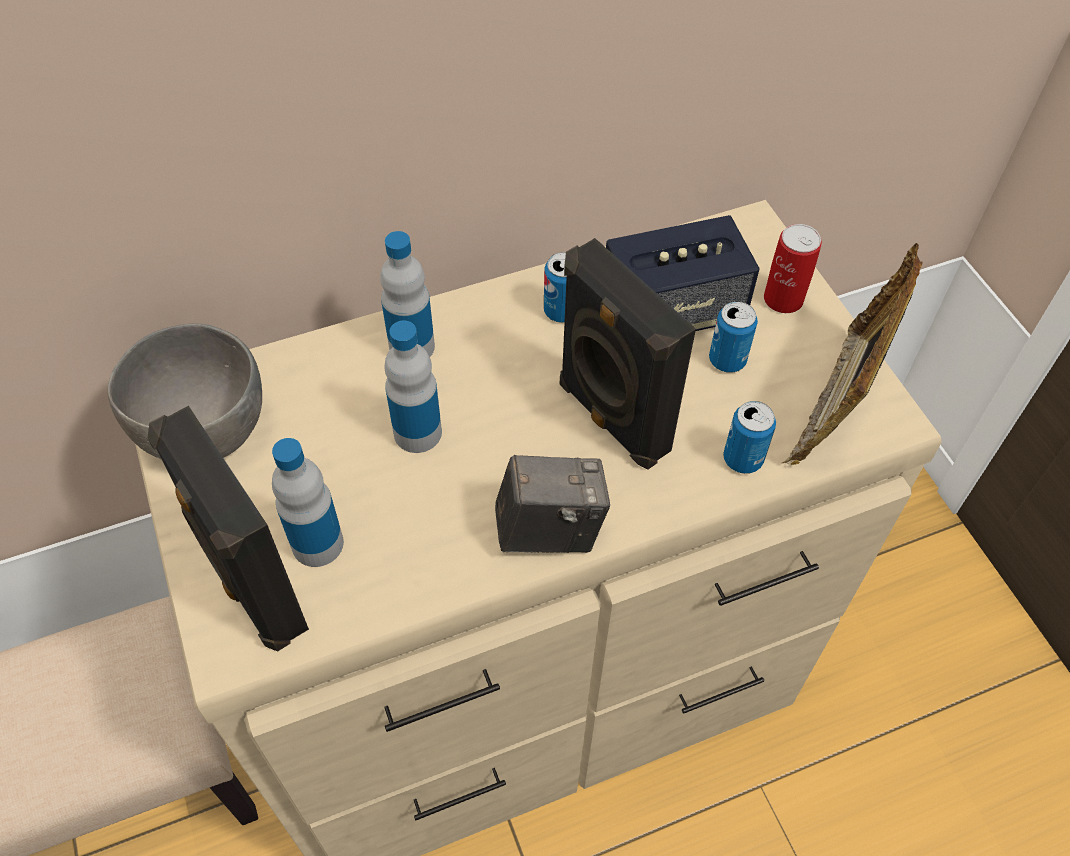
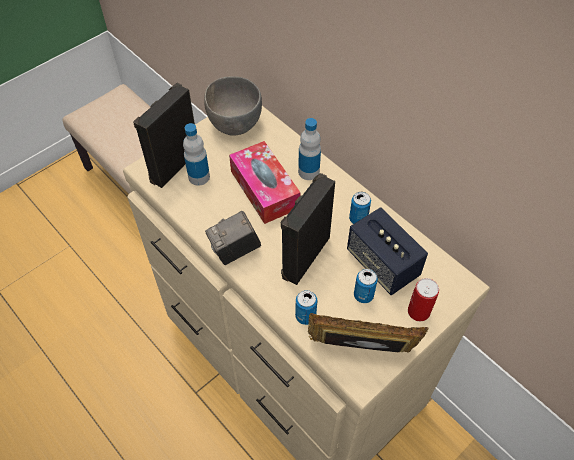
camera: 70 degrees right, 0 degrees up
bottle [384,321,442,453] -> tissue box [229,141,301,224]
camera [495,455,610,553] -> camera turned 90 degrees clockwise [205,211,261,265]

